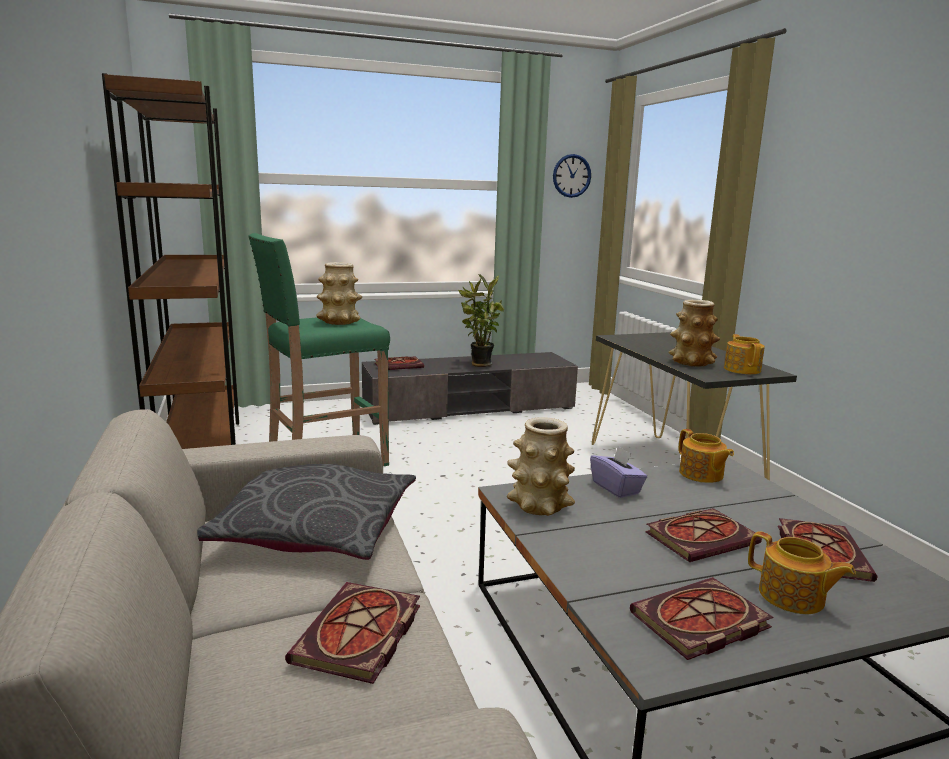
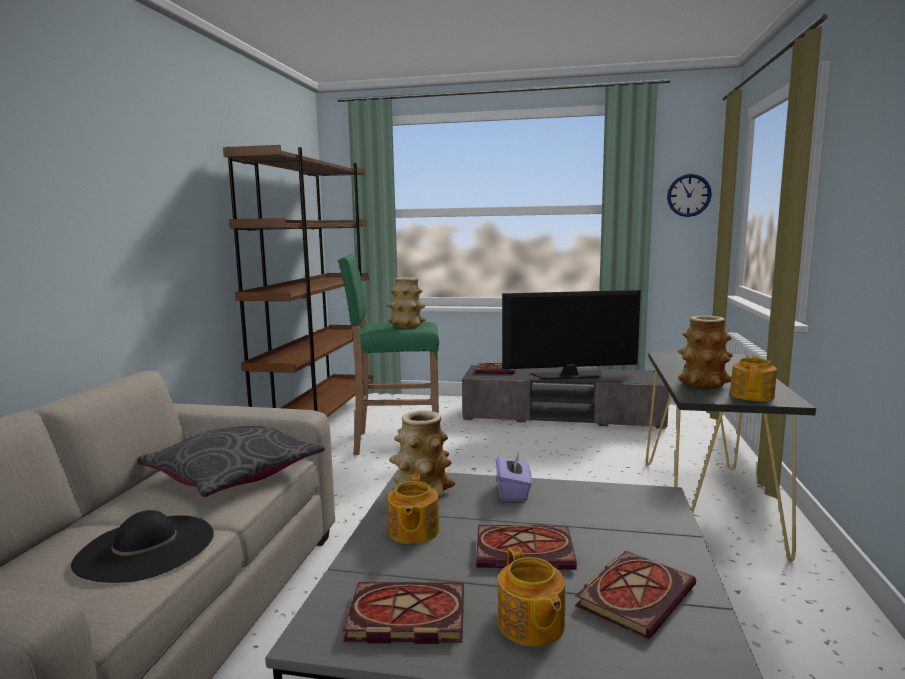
camera: 30 degrees right, 5 degrees down
book [285,582,420,684] -> black hat [71,510,214,583]
potted plant [458,274,504,367] -> television [502,290,641,380]
teapot [679,429,734,483] -> teapot moved to [388,474,439,544]

